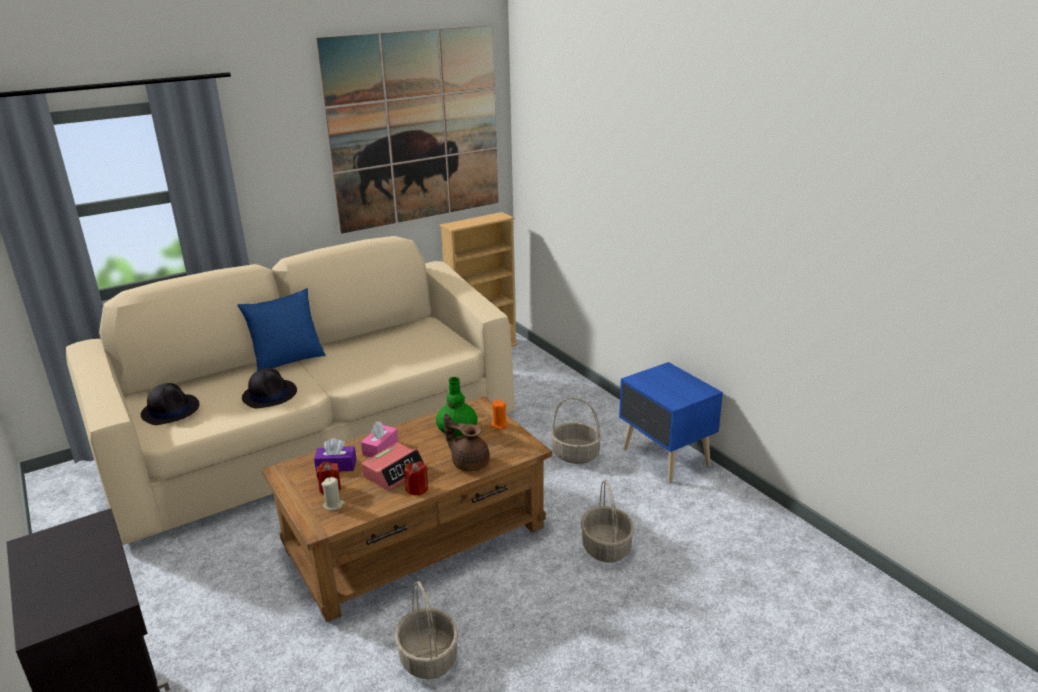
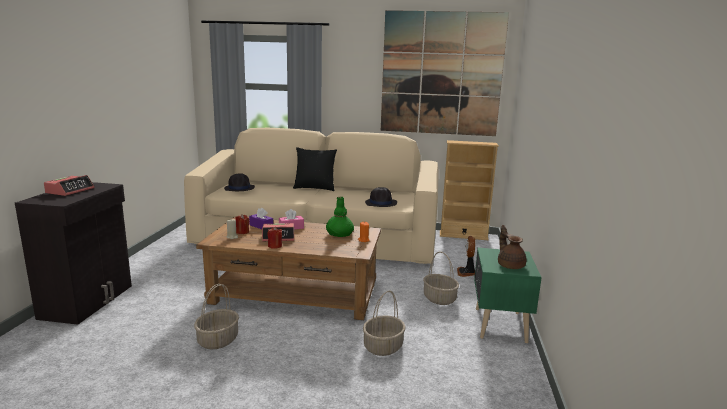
camera: 40 degrees right, 10 degrees down
blue pillow [237,288,325,372] -> black pillow [293,147,337,191]
black hat [242,368,297,408] -> black hat moved to [365,187,397,207]
brown teapot [444,414,490,472] -> brown teapot moved to [498,225,526,269]
blue nightstand [619,362,723,483] -> green nightstand [474,248,542,343]
none -> alarm clock [44,175,94,196]
none -> fan [457,236,475,277]

